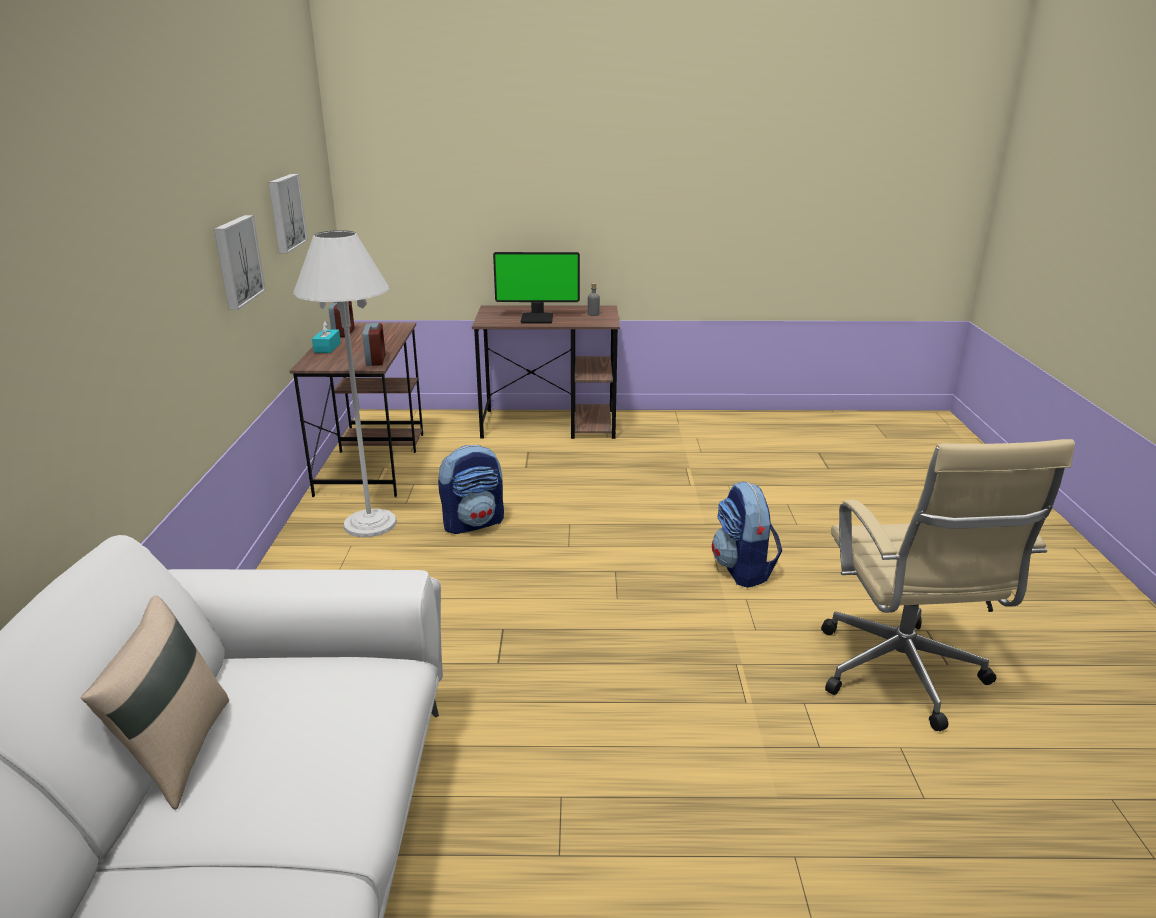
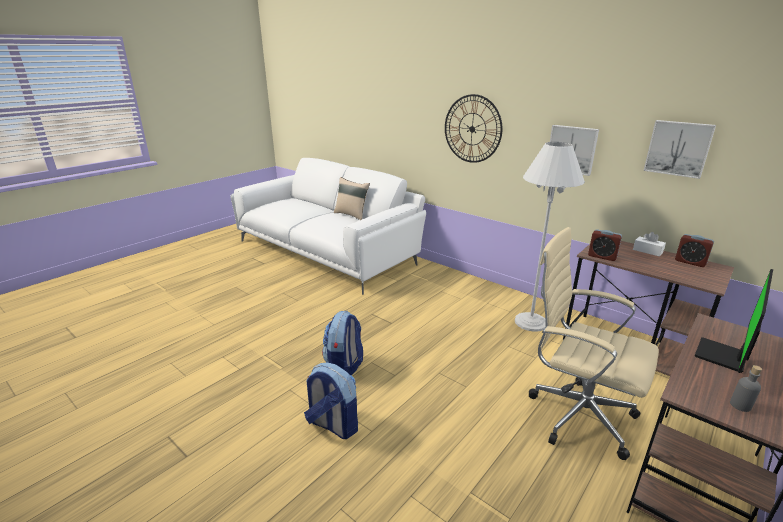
camera: 130 degrees right, 0 degrees up
turquoise tissue box [312,321,341,353] -> white tissue box [633,232,666,256]
backpack [438,445,504,534] -> backpack moved to [322,311,363,375]
beige office chair [821,439,1075,731] -> beige office chair moved to [529,227,659,460]
none -> wall clock [445,94,502,163]

